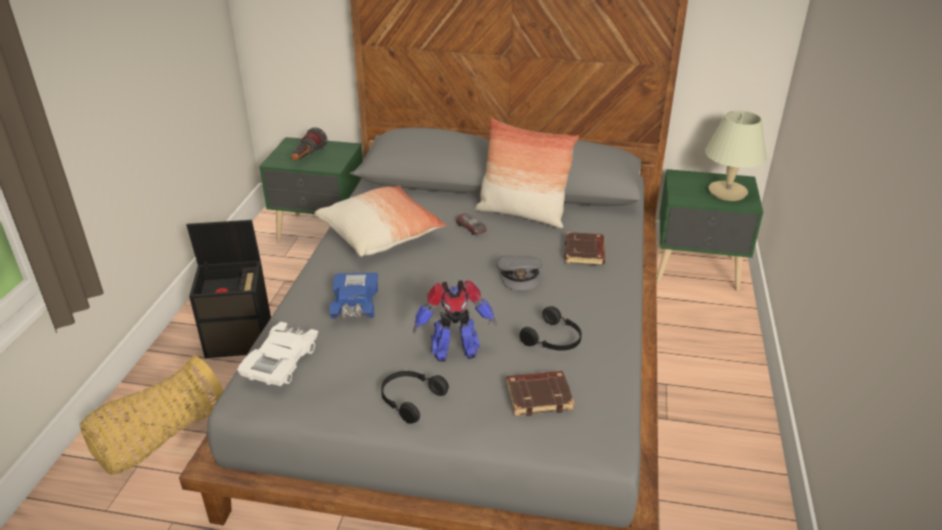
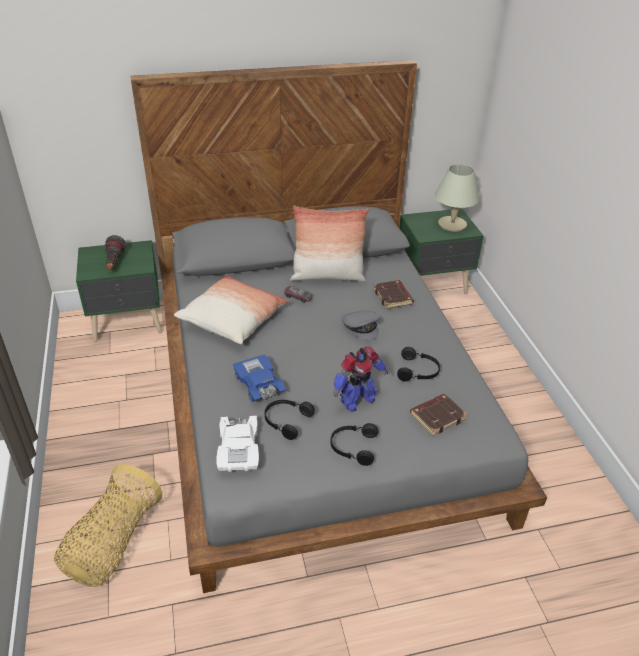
camera: 25 degrees left, 5 degrees up
black storage box [186,220,271,358] -> none
none -> black headphones [265,400,315,440]

